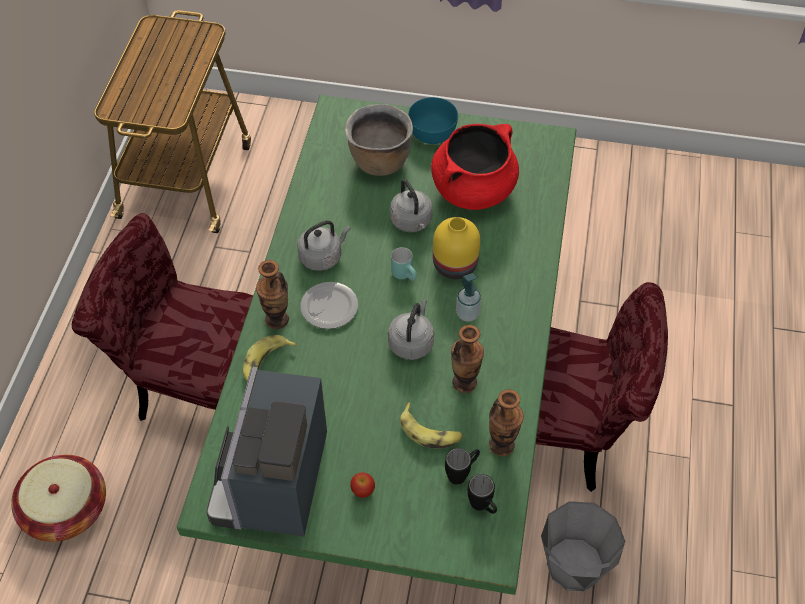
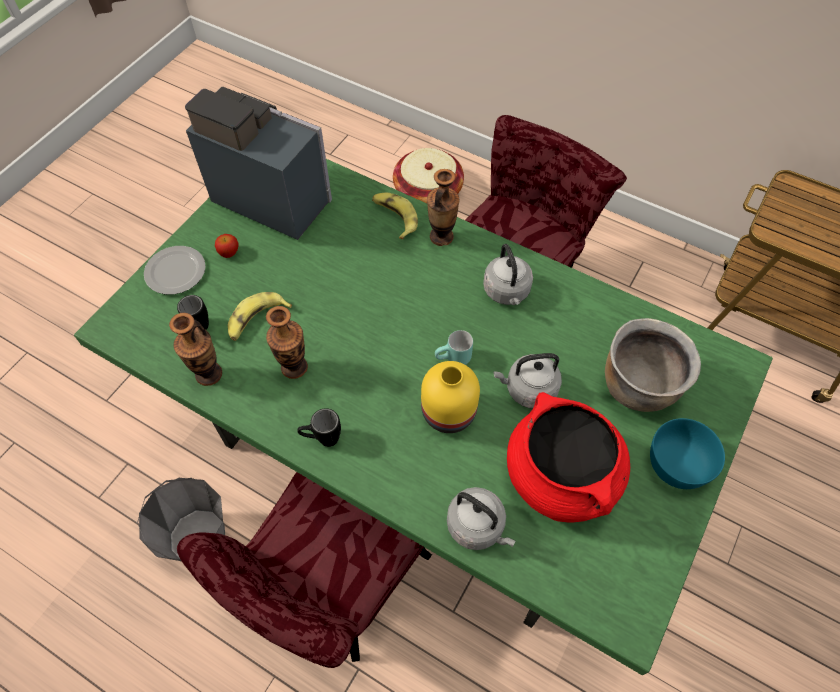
camera: 110 degrees right, 5 degrees up
plate [300,282,358,329] -> plate moved to [144,246,206,295]
grey kettle [388,299,434,360] -> grey kettle moved to [447,487,515,550]
soap dispenser [456,273,481,322] -> none
black mug [467,474,497,514] -> black mug moved to [297,408,341,447]

